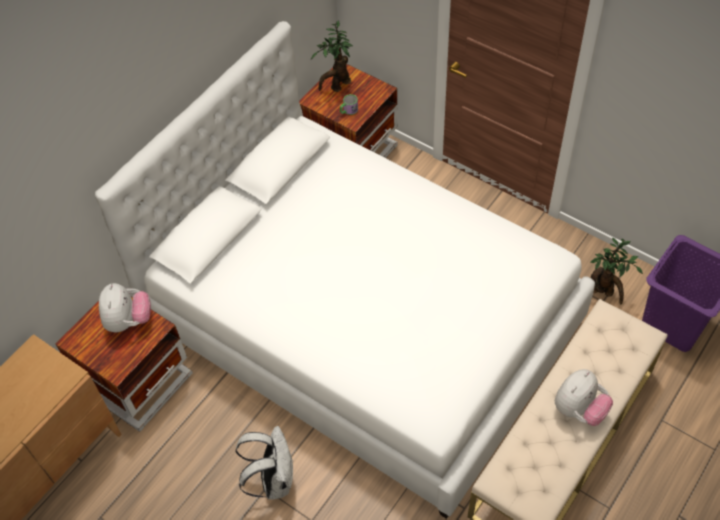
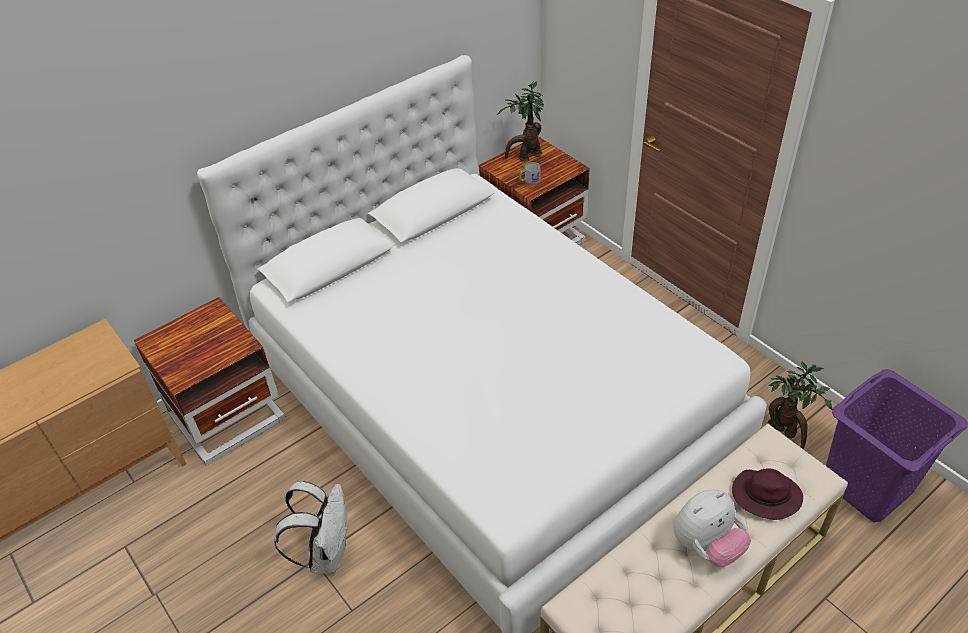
camera: 15 degrees right, 10 degrees down
plush toy [99,283,151,332] -> none
none -> purple hat [732,468,803,520]

